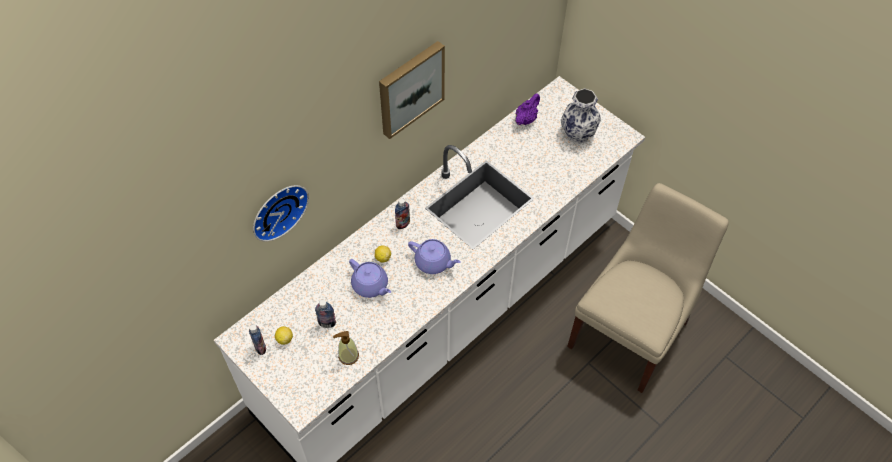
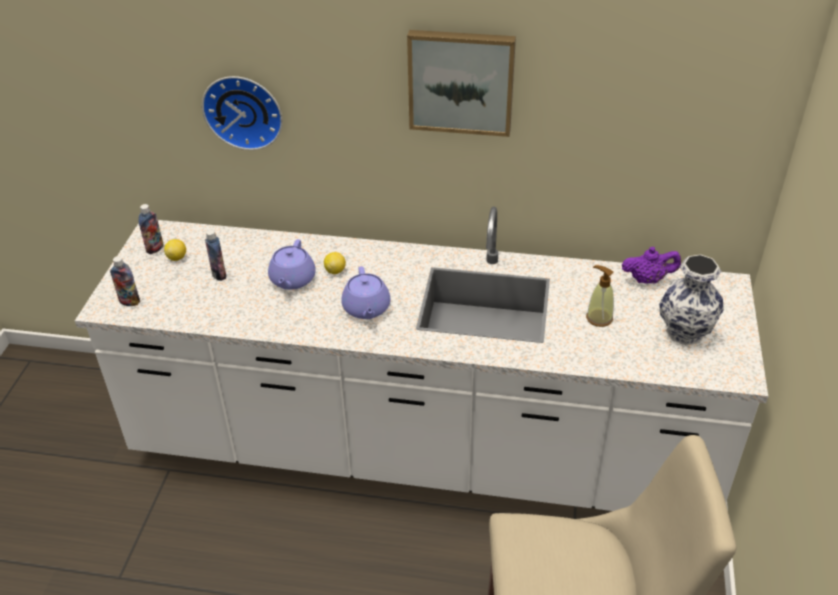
camera: 55 degrees right, 15 degrees down
soap dispenser [333,331,359,365] -> soap dispenser moved to [586,265,614,327]
bottle [395,198,410,229] -> bottle moved to [110,256,140,306]

